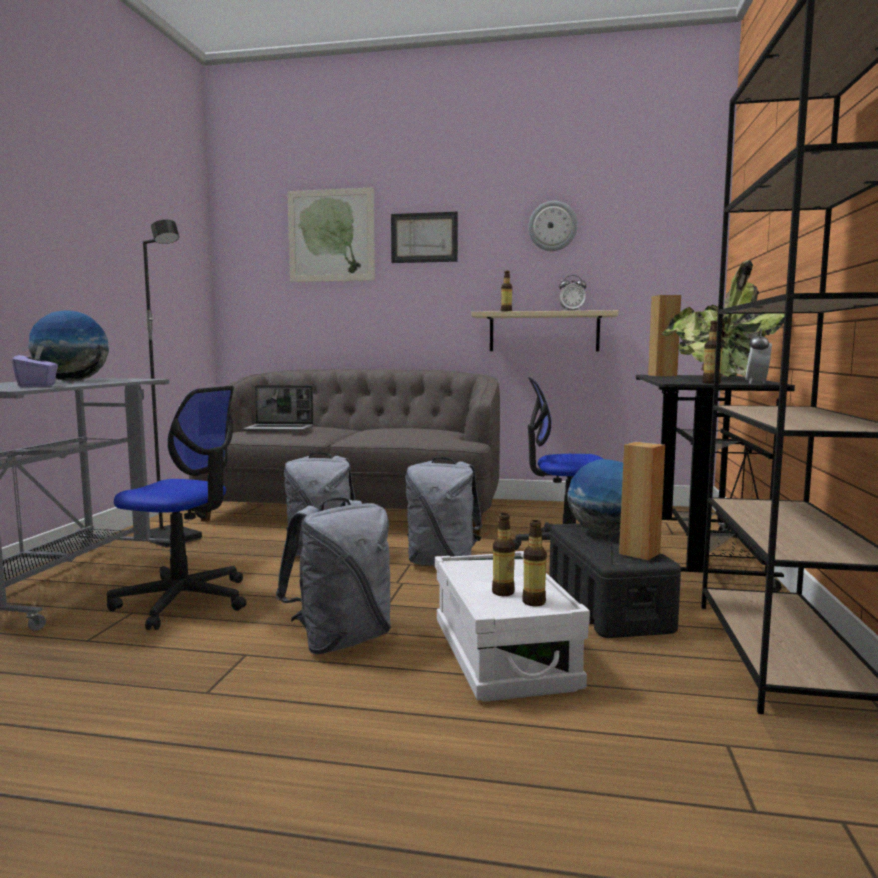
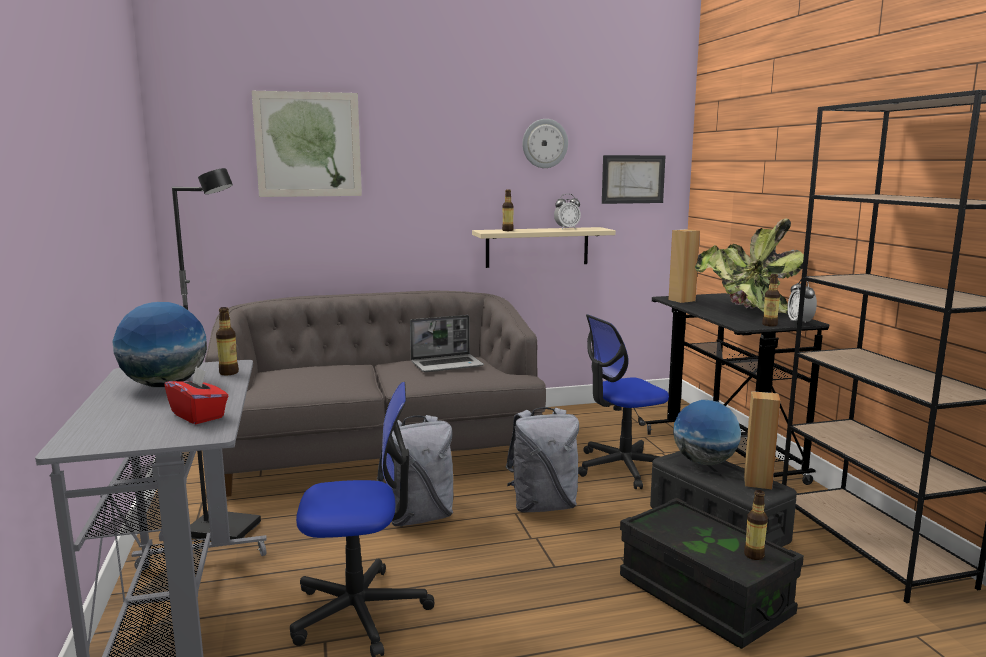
camera: 25 degrees left, 5 degrees up
purple tissue box [12,346,58,387] -> red tissue box [164,367,228,424]
laptop [243,385,314,432] -> laptop moved to [410,315,484,372]
grey backpack [275,497,391,654] -> none
picture [391,212,458,263] -> picture moved to [602,155,666,204]
white storage box [435,551,590,702] -> black storage box [620,498,804,649]
bottle [492,513,515,596] -> bottle moved to [216,307,239,375]

